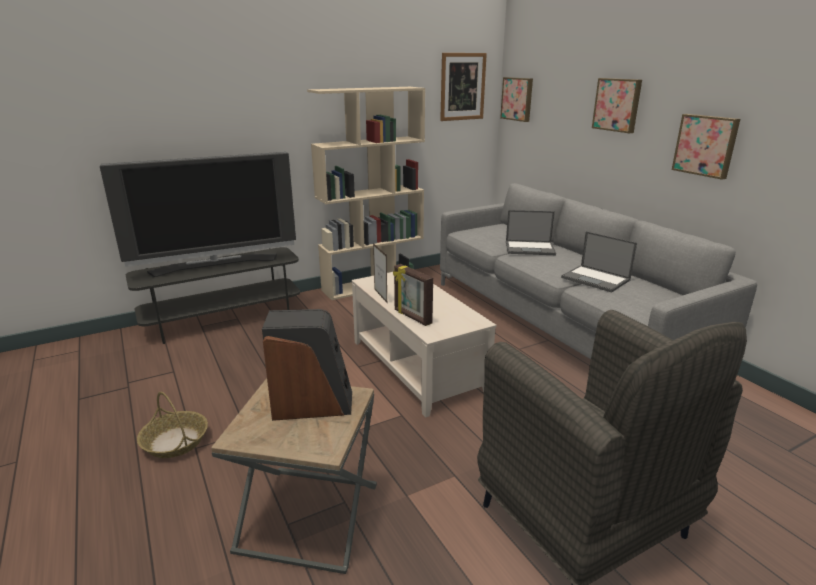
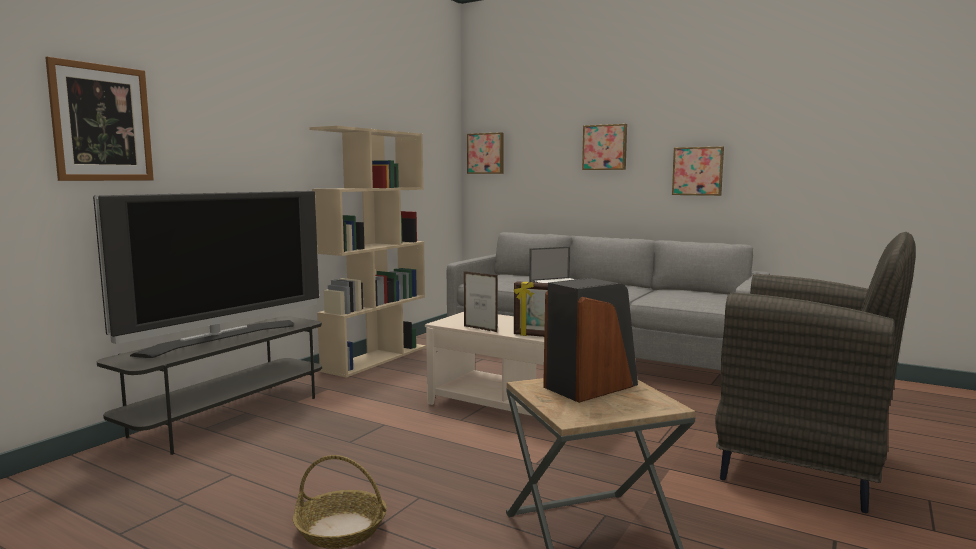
camera: 30 degrees left, 15 degrees down
picture [440,53,487,121] -> picture moved to [45,57,154,181]
laptop [561,231,637,292] -> none

